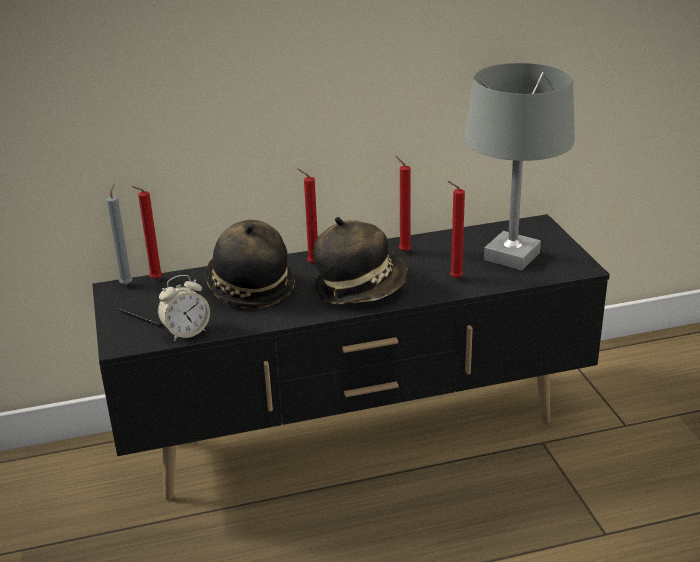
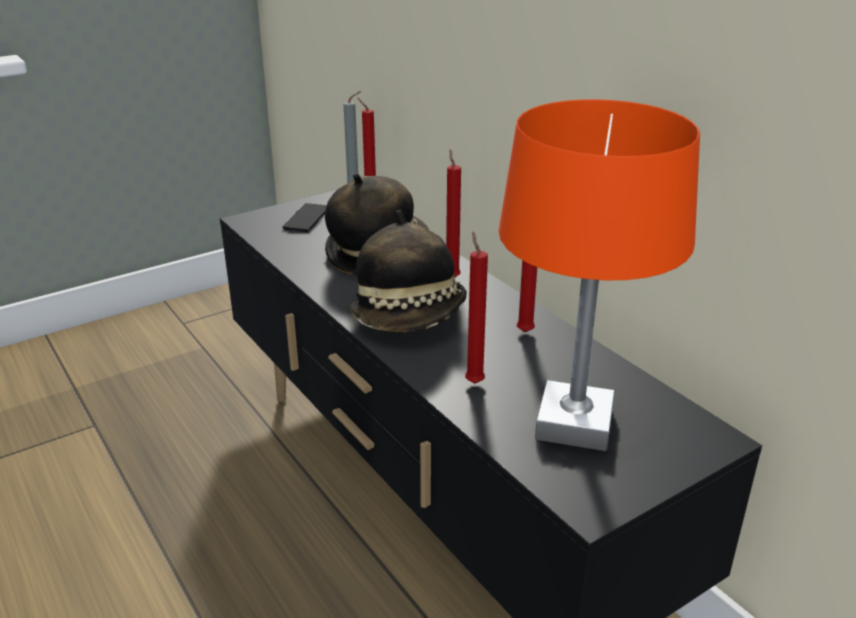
camera: 70 degrees right, 0 degrees up
alarm clock [158,275,210,341] -> none
grey table lamp [465,63,575,271] -> orange table lamp [498,99,700,451]

